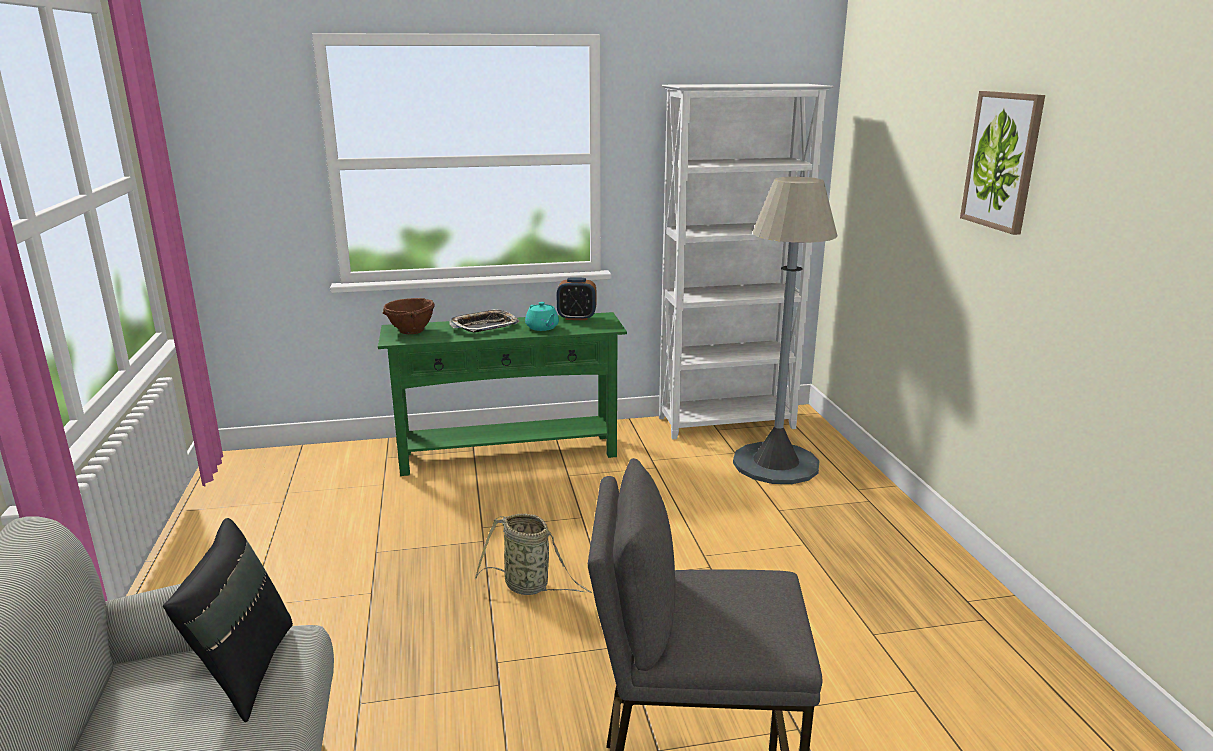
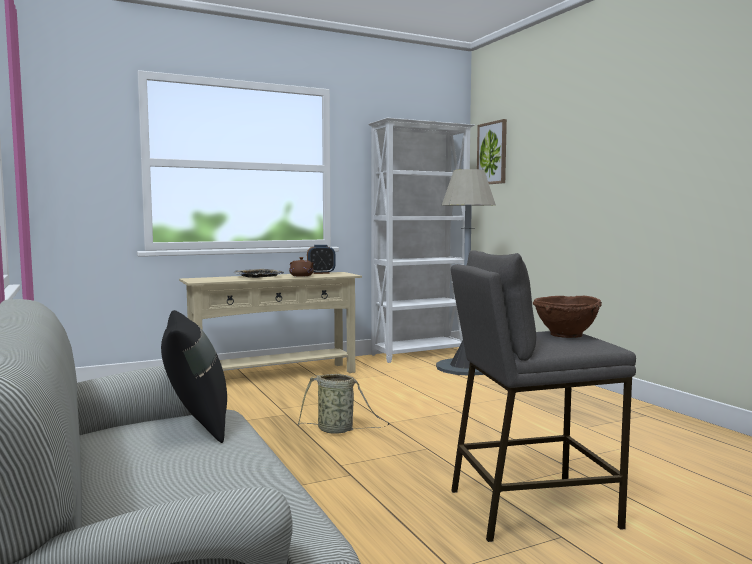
camera: 15 degrees left, 15 degrees down
green console table [378,312,627,476] -> beige console table [179,272,362,373]
brown bowl [383,298,435,334] -> brown bowl moved to [533,296,602,338]
turquoise teapot [525,302,559,331] -> brown teapot [289,257,315,277]
picture [960,91,1045,235] -> picture moved to [477,119,507,184]

